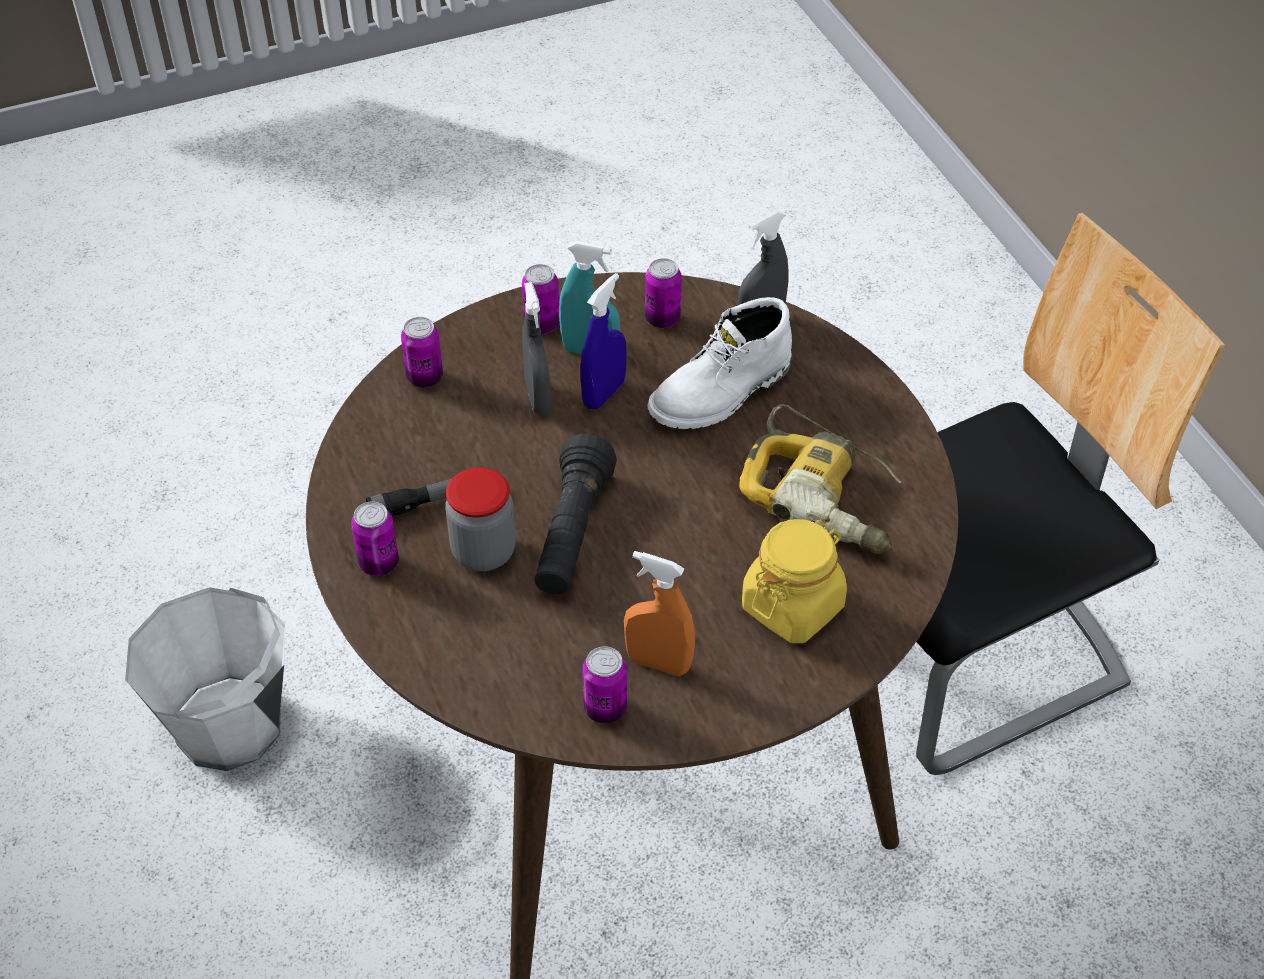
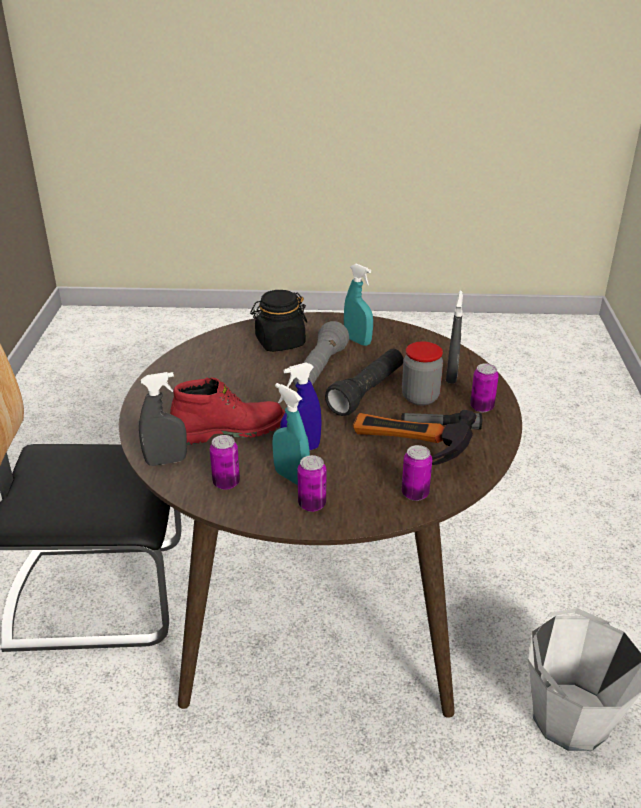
camera: 155 degrees left, 15 degrees down
grey spray bottle [522,282,551,414] -> grey spray bottle moved to [446,291,463,384]
can [582,646,627,724] -> none
orange spray bottle [624,551,695,676] -> turquoise spray bottle [344,264,373,346]
white boot [647,297,792,429] -> red boot [170,377,286,445]
power drill [739,404,902,554] -> none
yellow jar [742,519,847,643] -> black jar [250,290,307,352]
none -> grey flashlight [293,321,349,385]
none -> hammer [352,410,477,465]

